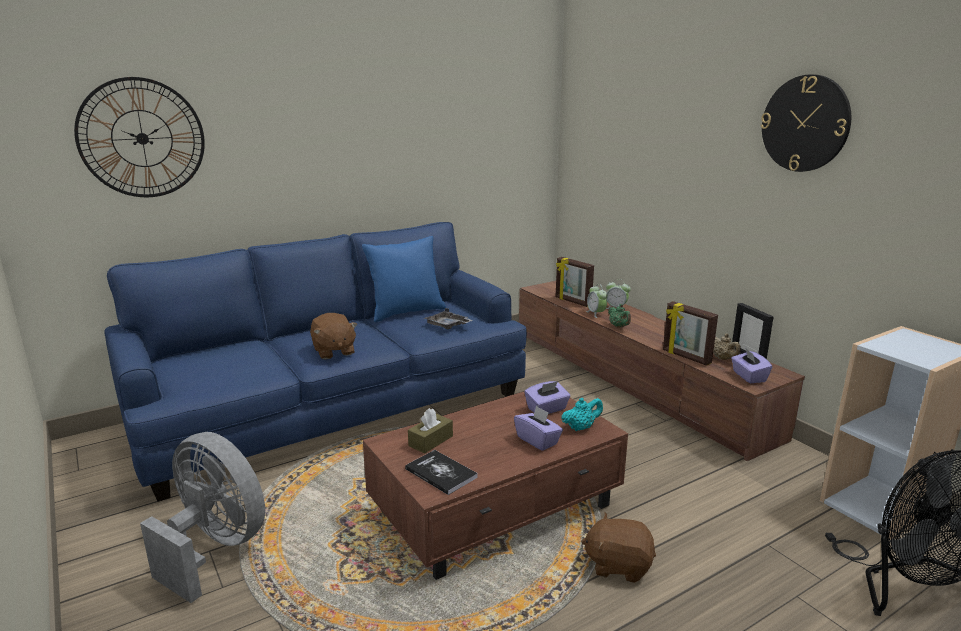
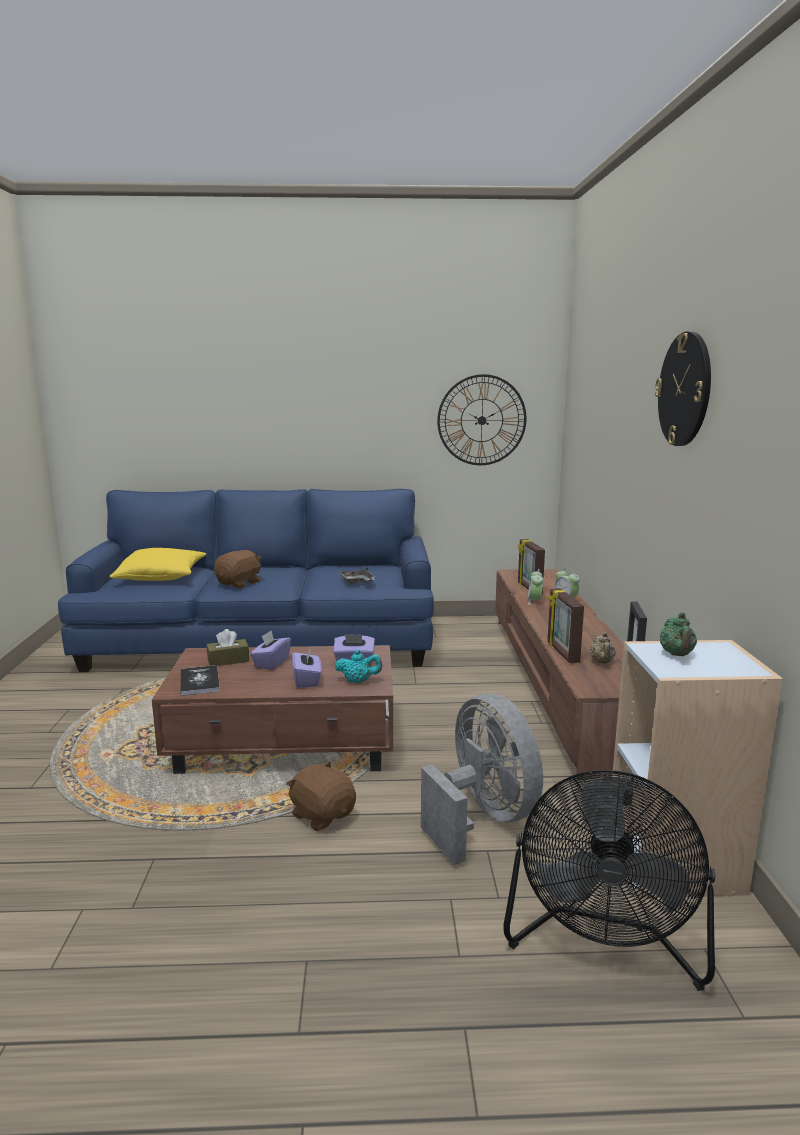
camera: 30 degrees right, 5 degrees down
wall clock [74,77,205,197] -> wall clock moved to [437,374,526,465]
grey fan [140,432,265,603] -> grey fan moved to [421,694,543,865]
brown plush toy [310,313,358,359] -> brown plush toy turned 150 degrees counterclockwise [214,550,261,588]
blue pillow [362,236,446,322] -> none
green teapot [608,304,631,328] -> green teapot moved to [660,612,697,656]
purple tissue box [731,349,772,383] -> purple tissue box moved to [250,631,291,670]
none -> yellow pillow [109,548,206,581]

